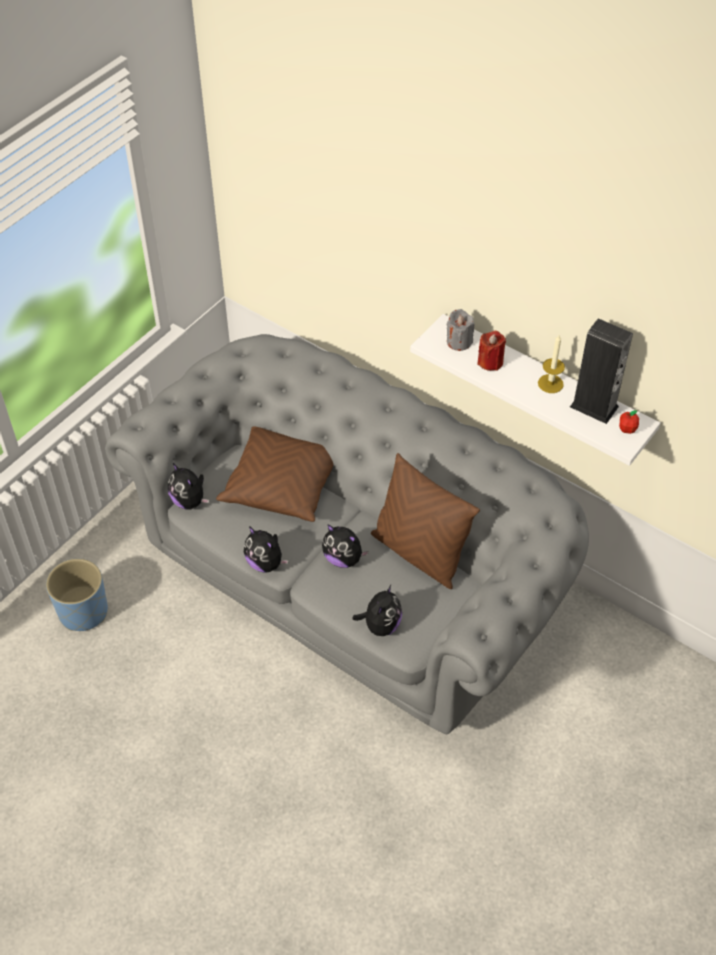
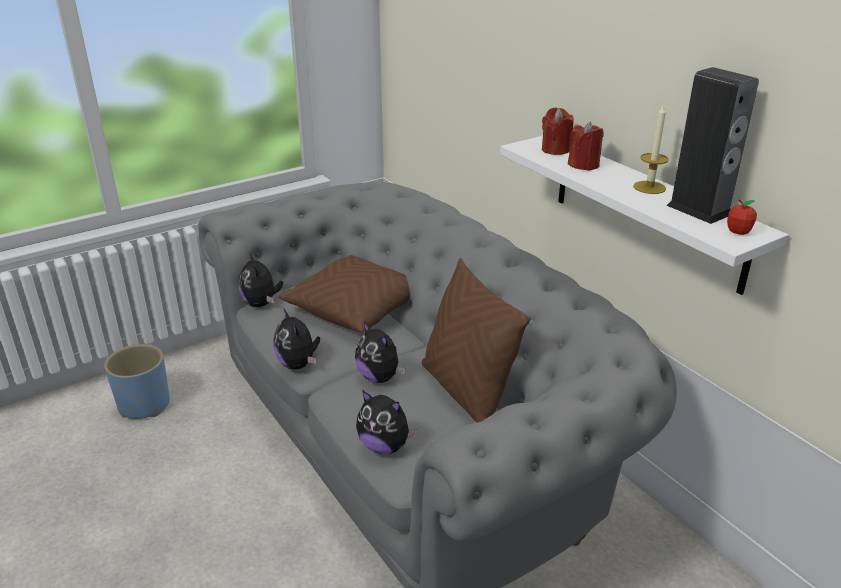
camera: 20 degrees right, 20 degrees down
plush toy [352,585,402,636] -> plush toy turned 75 degrees clockwise [356,390,418,454]
grey candle [447,309,474,351] -> red candle [542,107,574,155]

